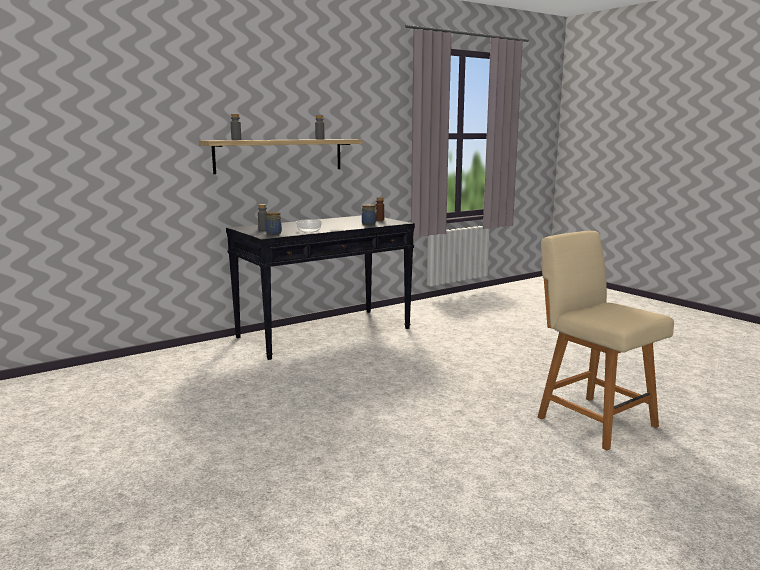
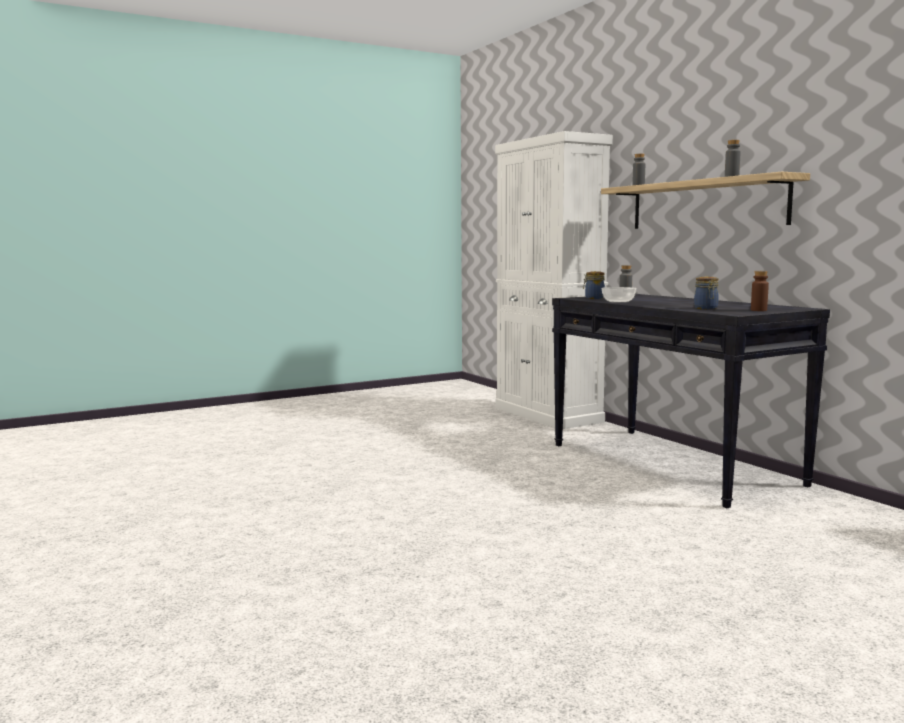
camera: 95 degrees right, 5 degrees down
beige chair [538,231,674,451] -> none
none -> white cabinet [495,131,613,429]

